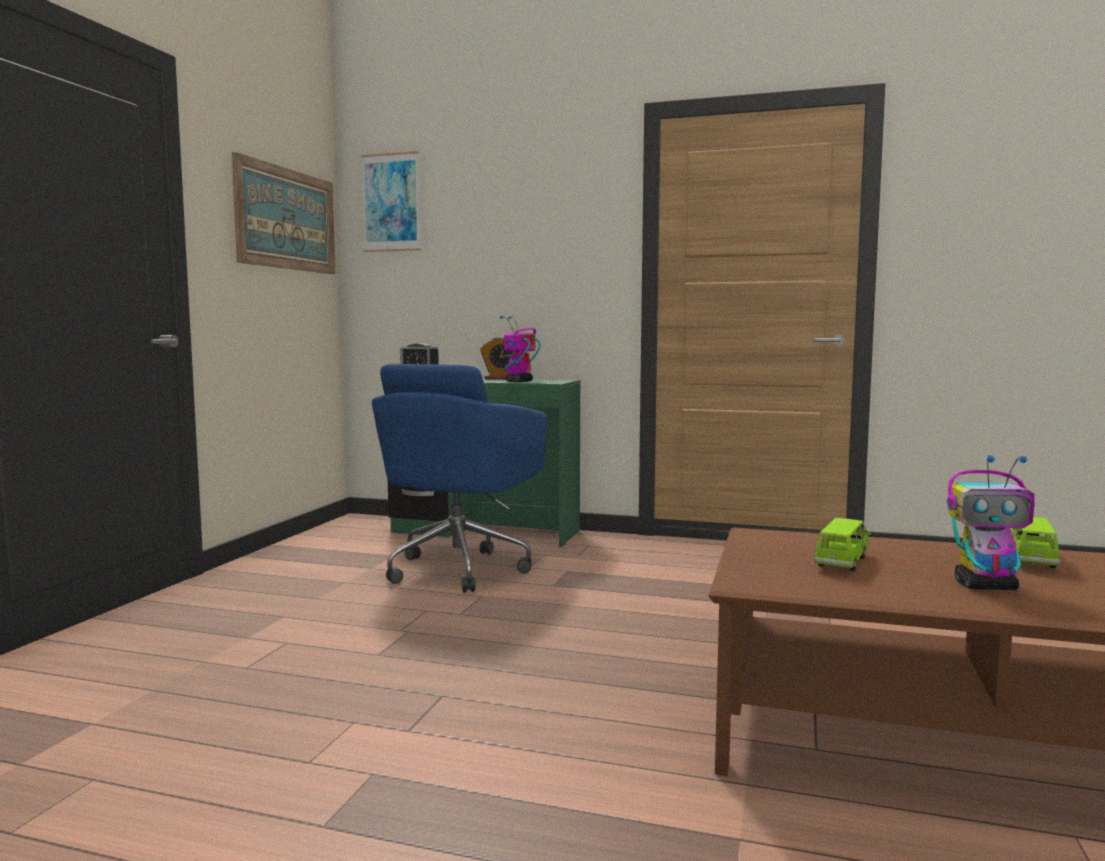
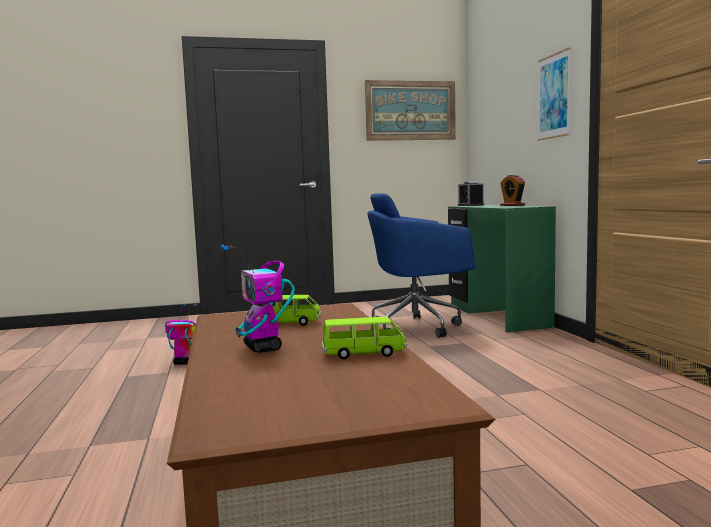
camera: 60 degrees right, 0 degrees up
picture [361,151,421,252] -> picture moved to [537,47,571,141]
toy robot [500,316,540,382] -> toy robot moved to [165,304,197,365]

